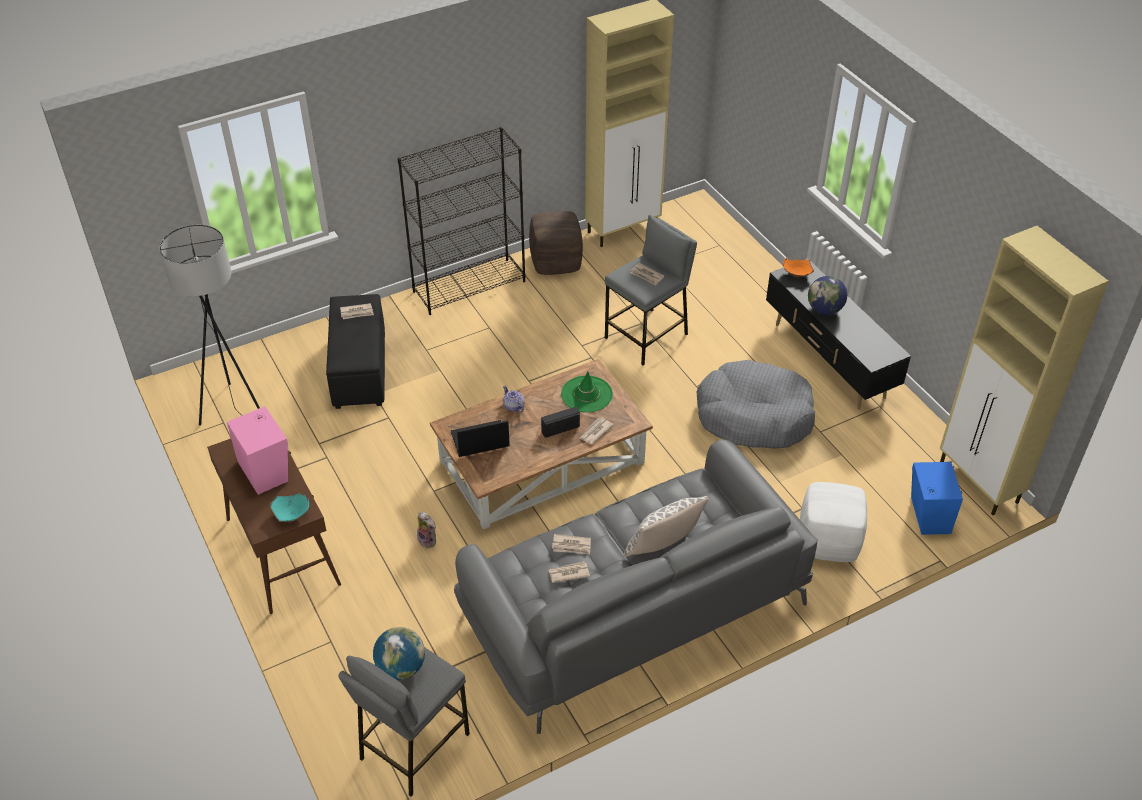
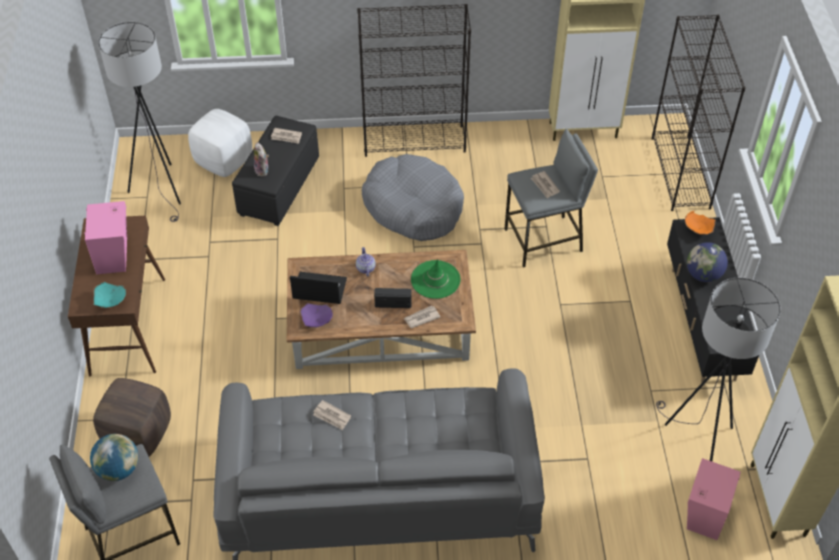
camera: 25 degrees right, 5 degrees up
plush toy [417,512,436,548] -> plush toy moved to [254,142,269,177]
brown ottoman [529,211,583,275] -> brown ottoman moved to [93,378,171,456]
newspaper [548,561,590,583] -> none
pillow [624,496,709,557] -> none
grey dog bed [696,360,815,449] -> grey dog bed moved to [362,154,464,241]
white ottoman [800,482,867,562] -> white ottoman moved to [188,109,252,177]
blue speaker [911,462,963,535] -> pink speaker [687,458,741,540]
none -> purple bowl [299,303,333,328]
none -> black bookcase [652,15,746,211]
none -> grey floor lamp [656,278,781,461]

